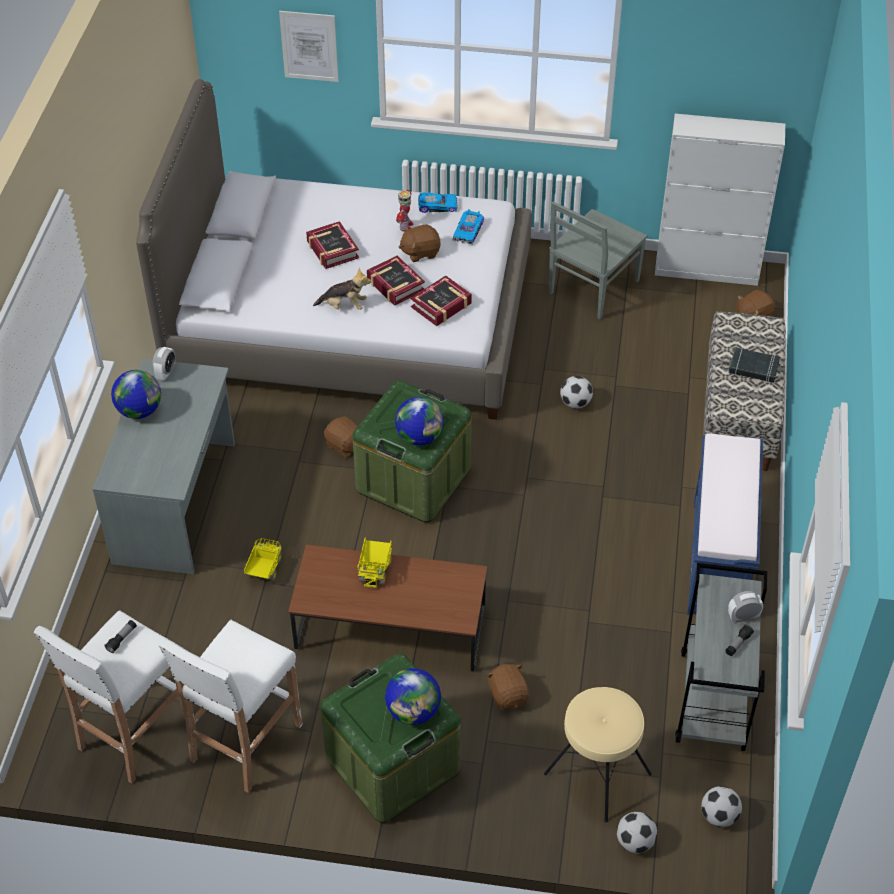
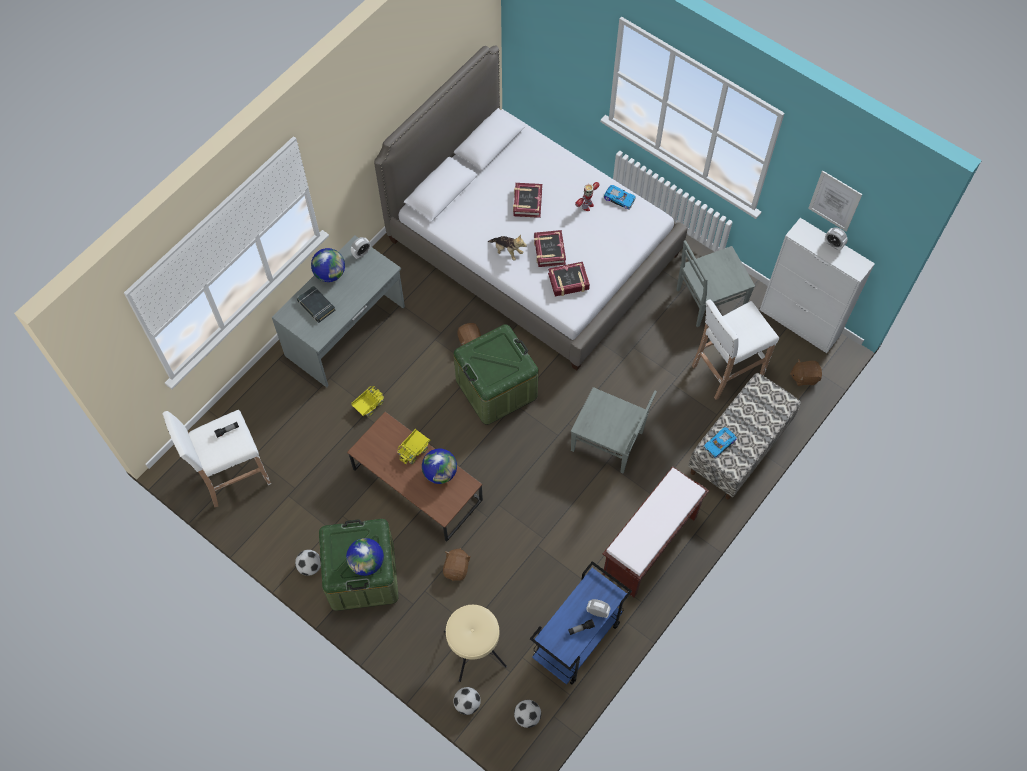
camera: 30 degrees right, 15 degrees up
white stool [158,620,303,793] -> white stool moved to [692,299,779,400]
picture [279,11,339,82] -> picture moved to [808,170,862,232]
globe [395,397,444,446] -> globe moved to [422,448,457,484]
brown plush toy [398,224,441,262] -> none
toy car [452,209,484,245] -> toy car moved to [703,427,737,459]
football [560,376,593,408] -> football moved to [295,550,321,576]
grey cart [675,563,767,751] -> blue cart [530,561,632,685]
blue bench [687,433,763,615] -> brown bench [603,466,709,597]
black book [728,347,780,383] -> black book moved to [297,286,336,323]
none -> grey chair [571,387,657,473]
none -> alarm clock [825,227,848,250]

